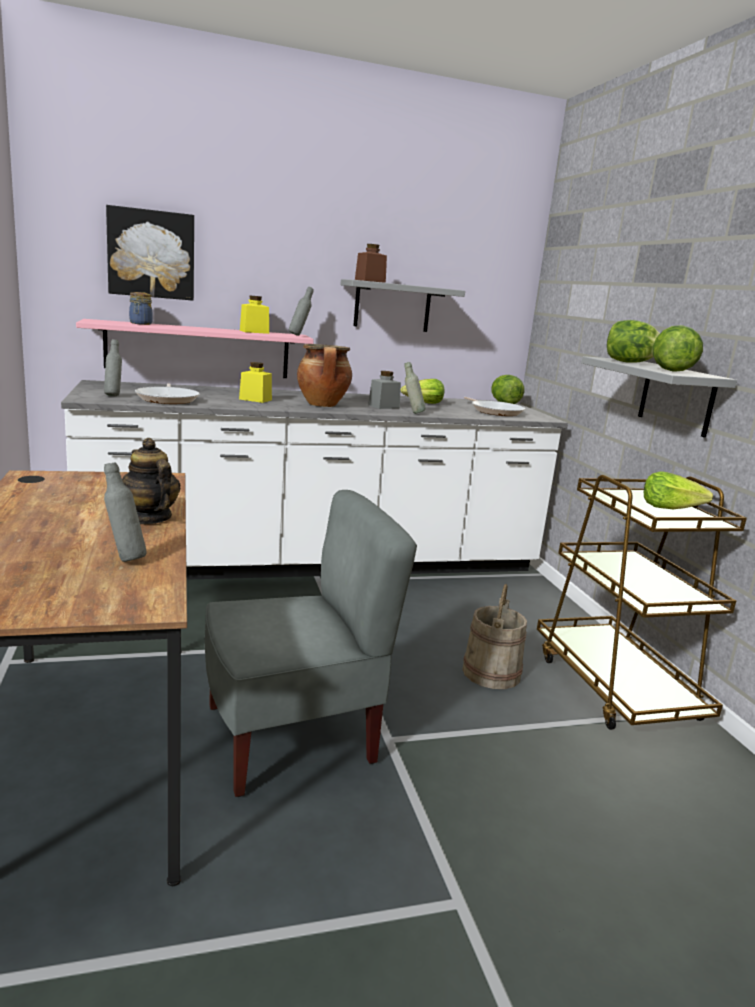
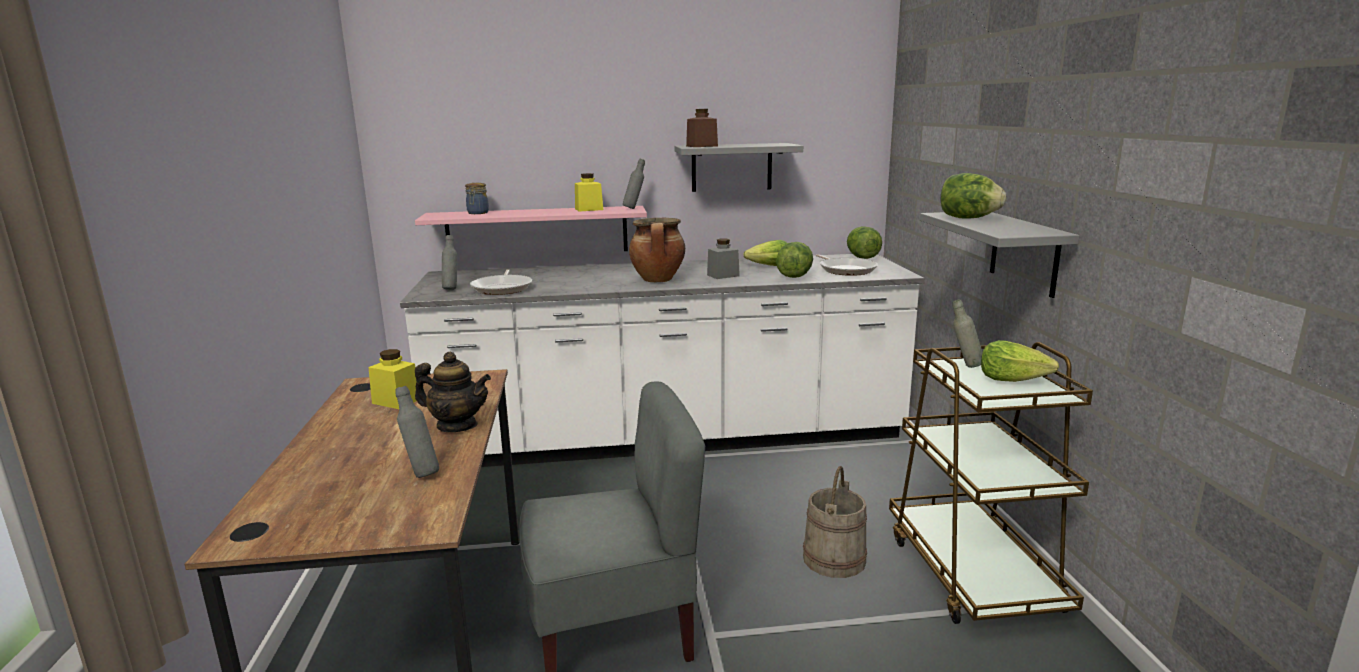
camera: 10 degrees right, 0 degrees up
picture [106,205,194,300] -> none
teapot [122,438,181,524] -> teapot turned 135 degrees clockwise [415,352,491,432]
yellow jar [239,362,272,403] -> yellow jar moved to [368,349,417,409]
grey bottle [404,362,426,414] -> grey bottle moved to [952,299,983,368]
lettuce [653,325,703,372] -> lettuce moved to [776,242,813,278]

